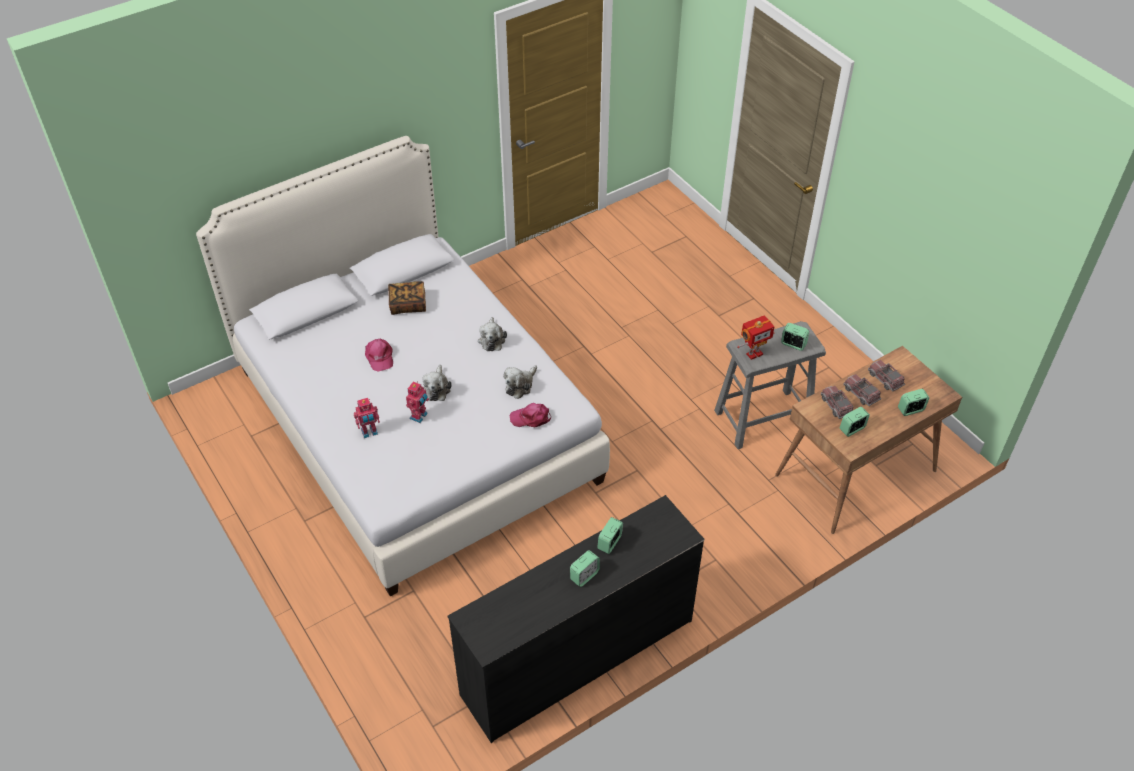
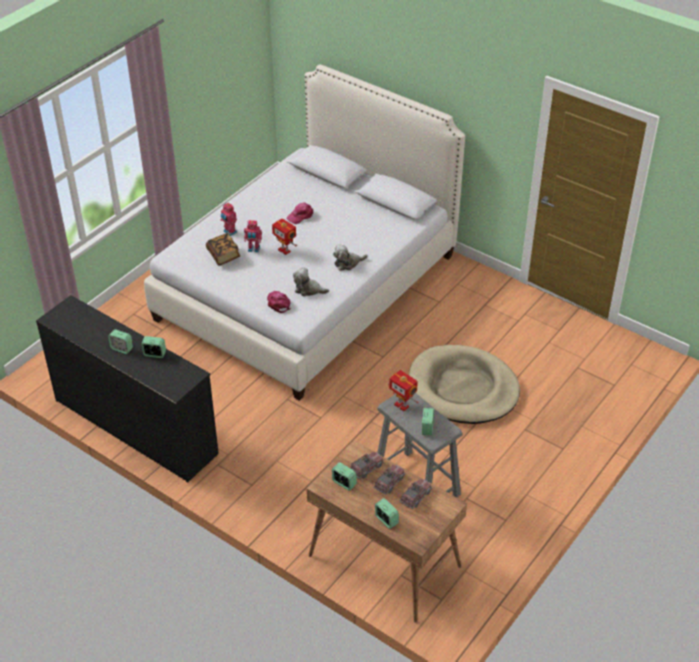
camera: 70 degrees right, 5 degrees down
book [388,281,426,315] -> book moved to [206,233,240,266]
plush toy [422,365,452,401] -> toy robot [272,219,297,255]
none -> beige dog bed [409,345,520,424]

